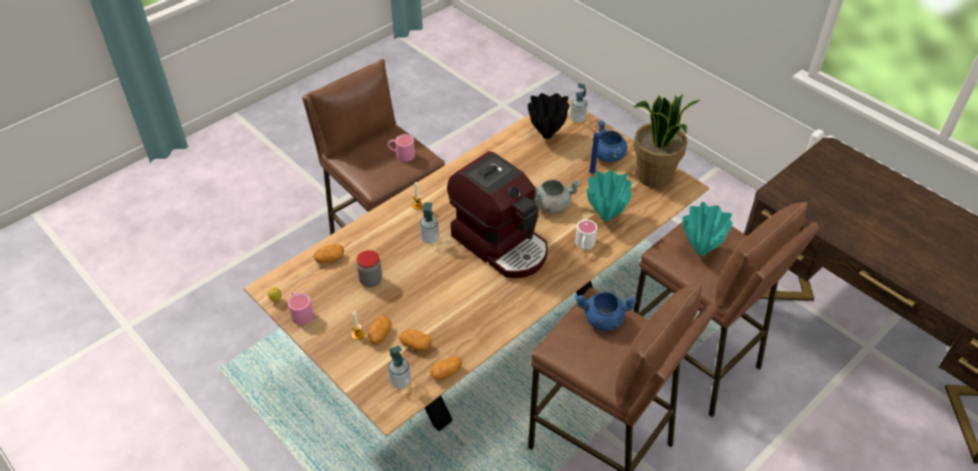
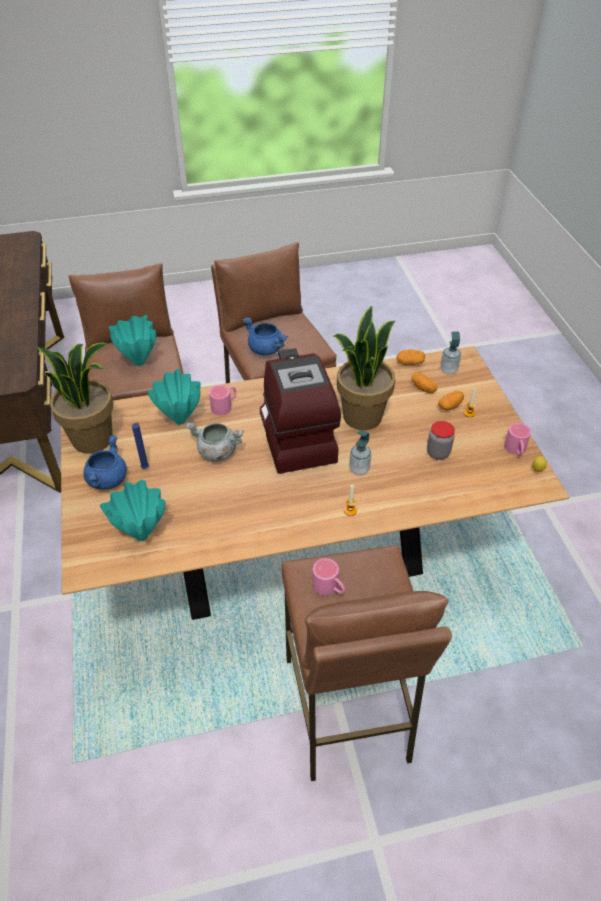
camera: 150 degrees left, 0 degrees up
potato [314,244,344,264] -> none
black vase [528,93,569,139] -> turquoise vase [100,480,166,541]
soap dispenser [570,83,588,123] -> none
white mug [575,220,597,250] -> pink mug [209,385,236,415]
none -> potted plant [334,306,396,430]

